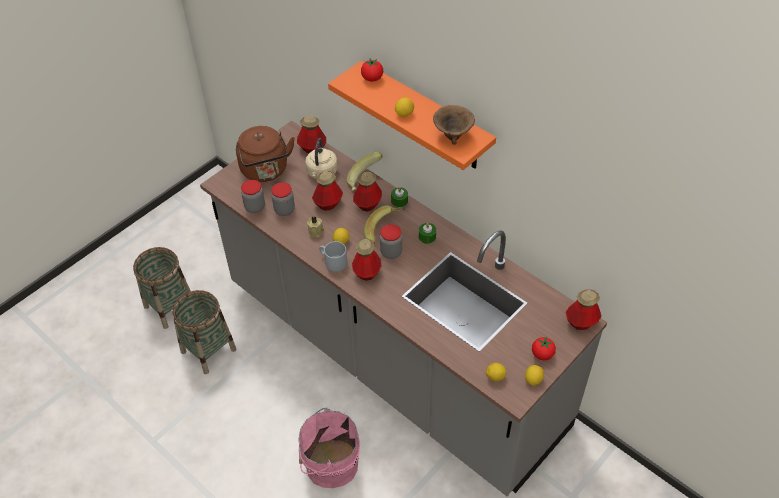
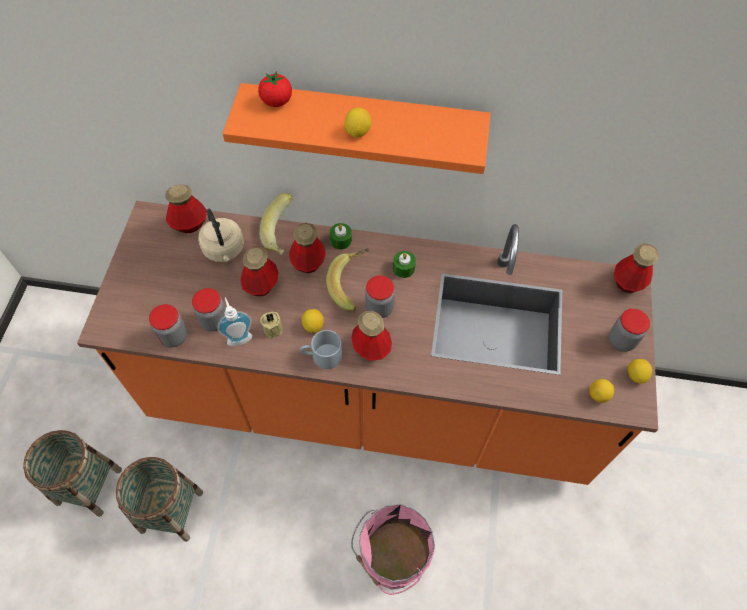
camera: 35 degrees left, 10 degrees up
grey counter [200,121,607,496] -> orange counter [77,201,658,485]
brown kettle [236,126,295,182] -> none
brown bowl [433,105,475,145] -> none
tomato [532,337,556,360] -> jar [609,309,650,352]
none -> soap dispenser [217,297,252,346]

